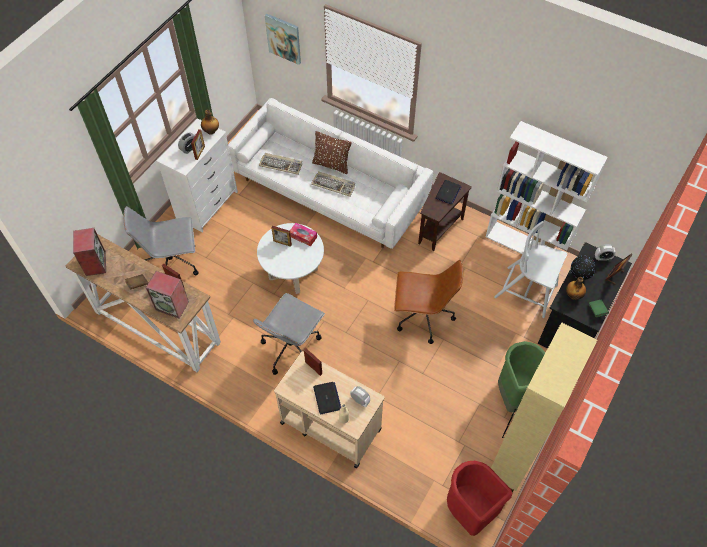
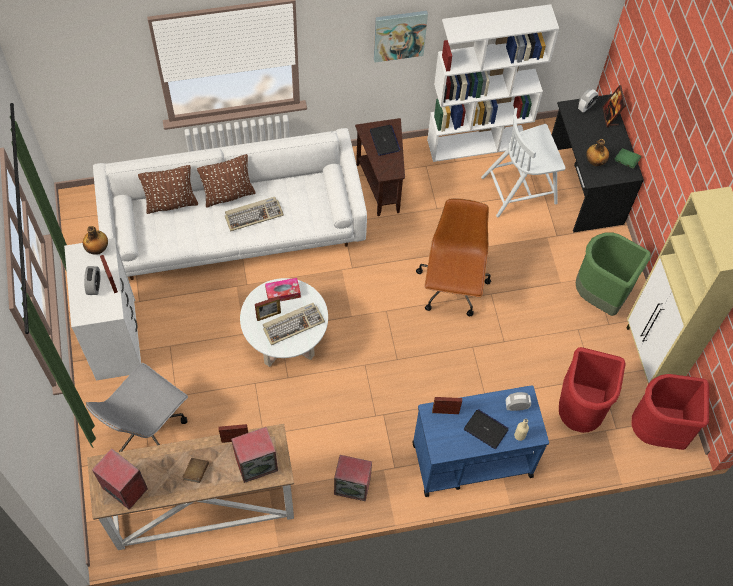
camera: 45 degrees left, 5 degrees up
grey office chair [253,293,325,375] -> none
keyboard [259,153,302,175] -> keyboard moved to [263,303,325,345]
picture [265,13,301,65] -> picture moved to [374,11,428,62]
beige cart [274,351,385,468] -> blue cart [413,385,549,497]
brown office chair [394,260,463,344] -> brown office chair turned 45 degrees counterclockwise [416,198,491,316]
globe [571,256,596,280] -> none
none -> brown pillow [138,165,198,214]
none -> speaker [334,455,372,501]
none -> red trash can [559,347,626,433]

